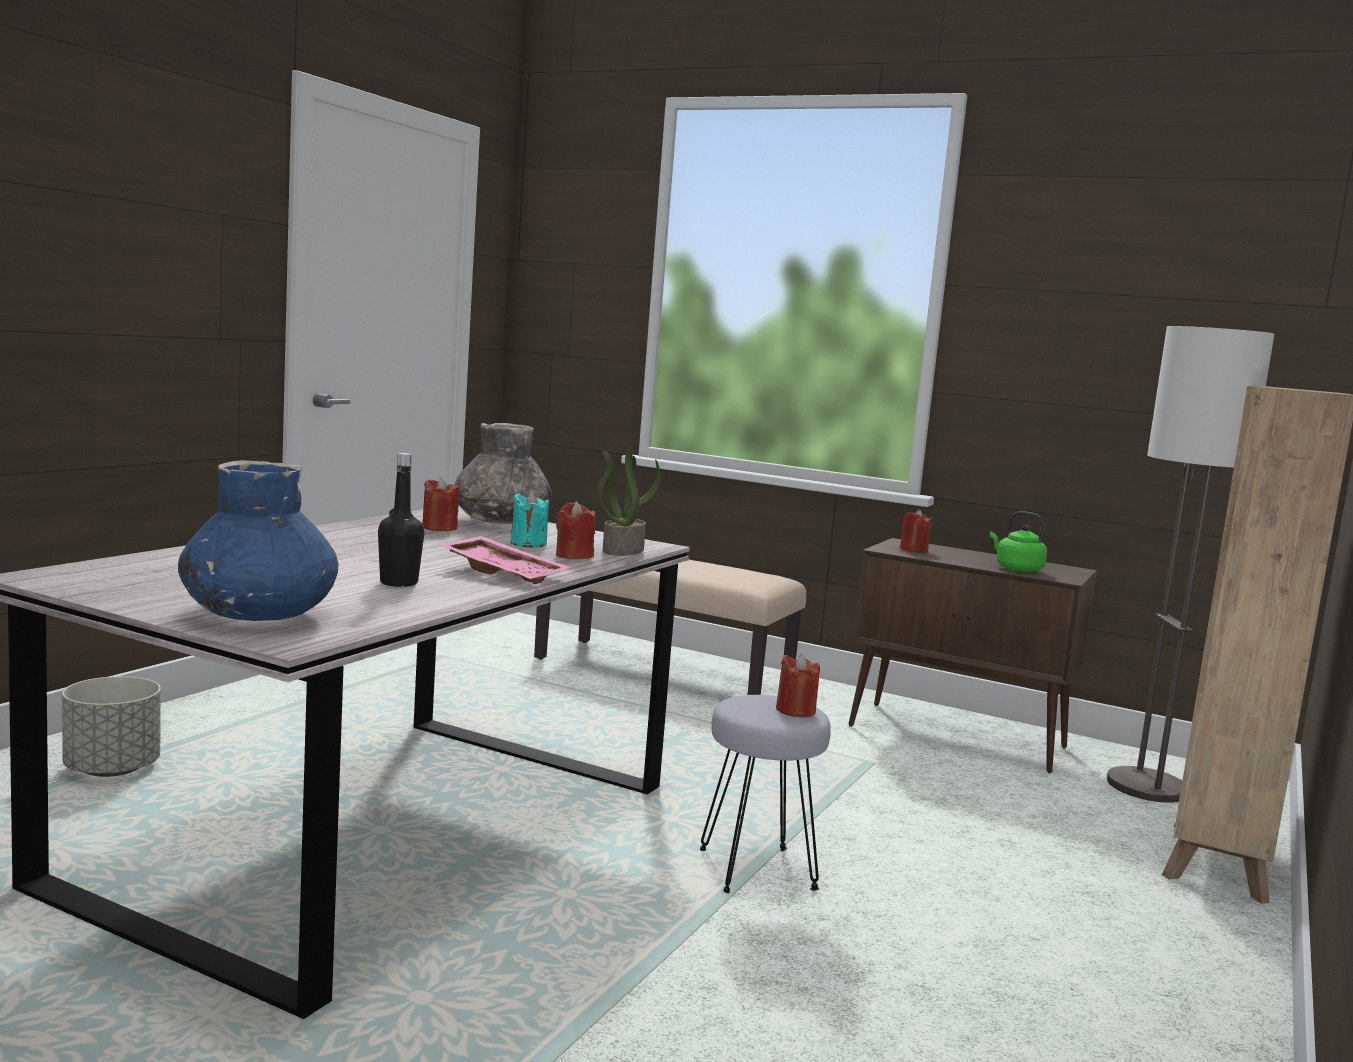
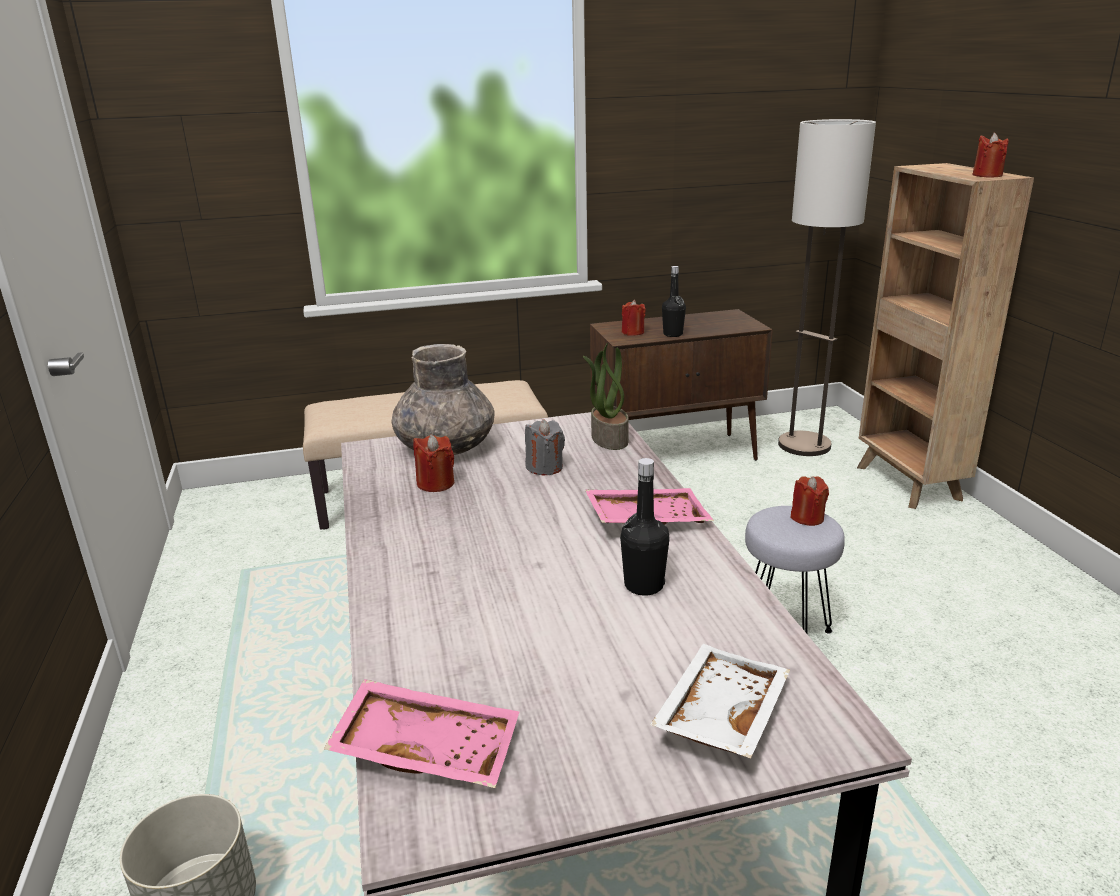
camera: 40 degrees left, 15 degrees up
blue vase [178,460,339,621] -> white tray [650,644,790,759]
turquoise candle [511,492,549,548] -> grey candle [525,420,565,475]
red candle [556,501,596,559] -> red candle moved to [972,133,1009,178]
green kettle [990,511,1047,572] -> none
none -> pink tray [324,679,519,788]
none -> black bottle [662,266,686,337]

